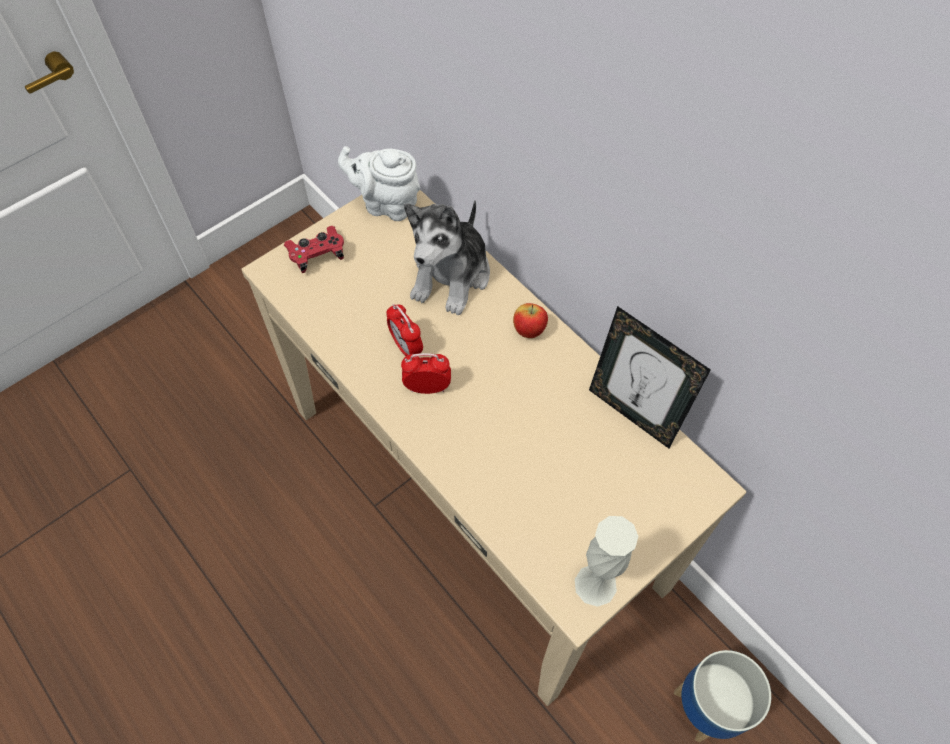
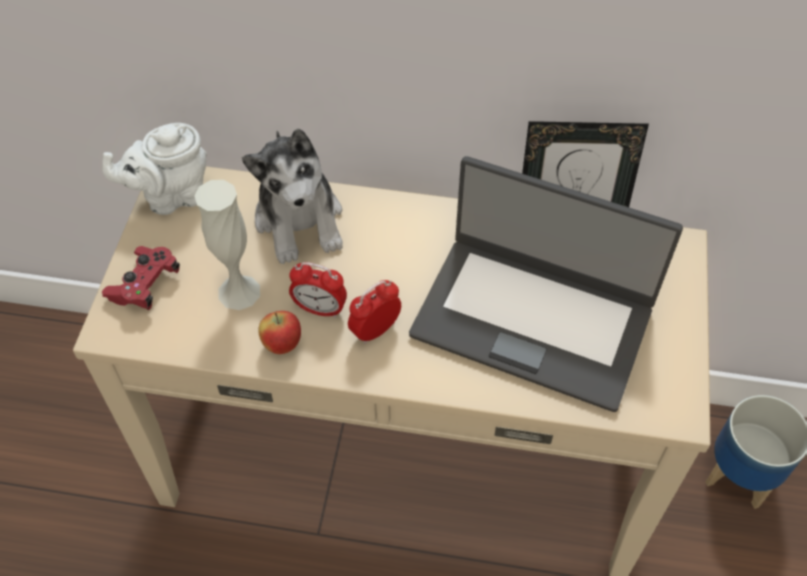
camera: 40 degrees left, 5 degrees down
apple [513,303,548,338] -> apple moved to [258,311,301,354]
white vase [575,516,638,607] -> white vase moved to [194,180,260,310]
none -> laptop [409,156,683,412]

